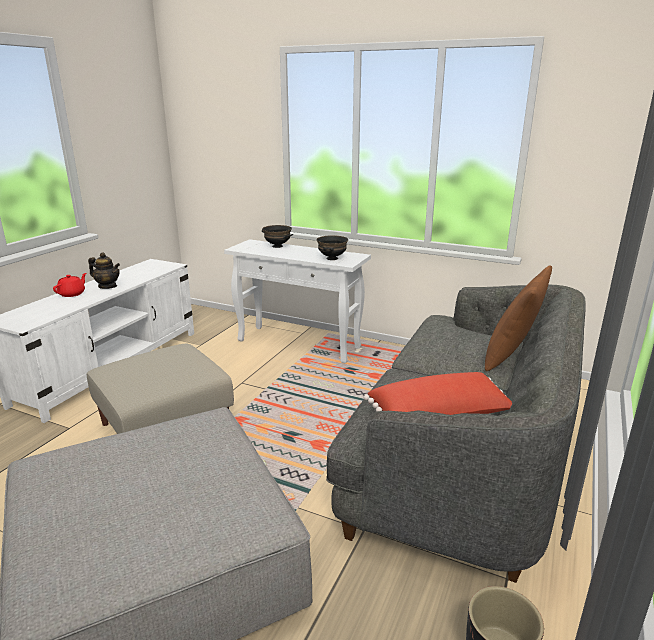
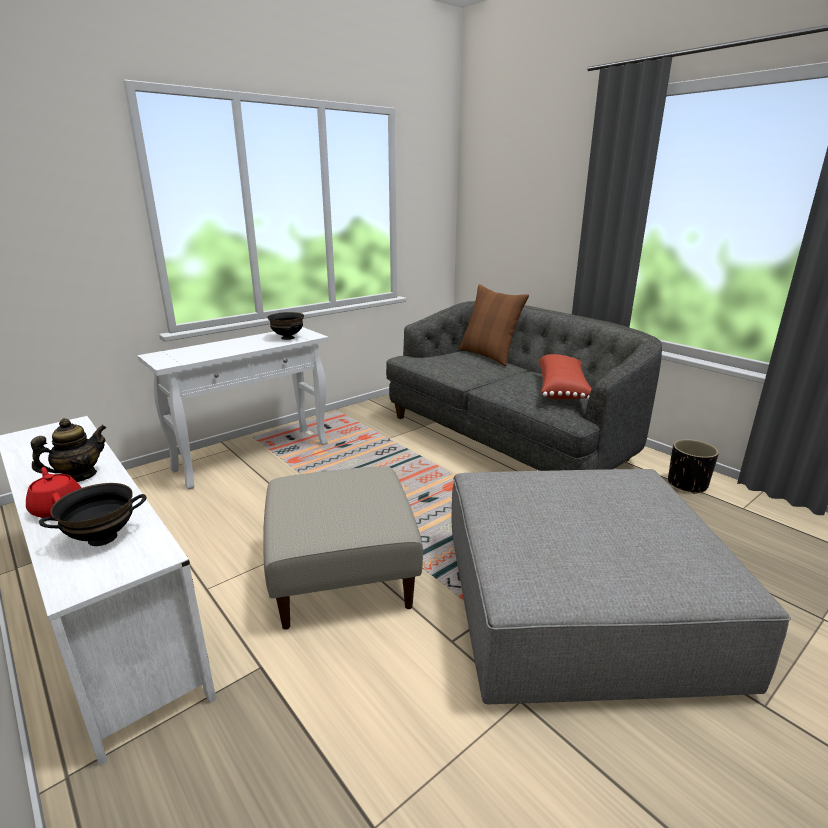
camera: 65 degrees left, 0 degrees up
black bowl [262,225,293,248] -> black bowl moved to [39,483,147,546]

